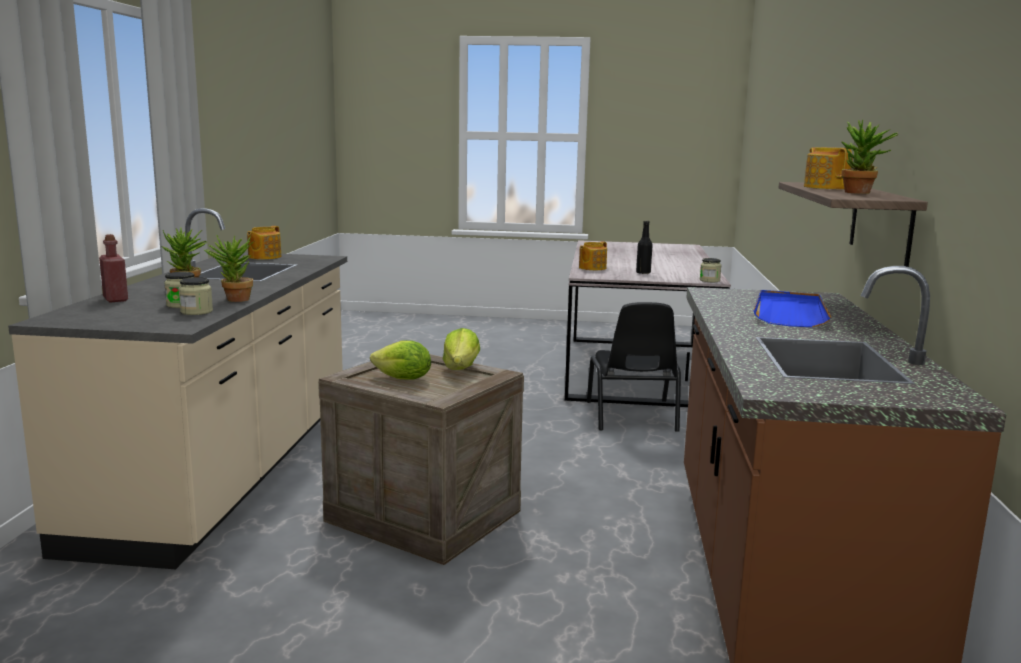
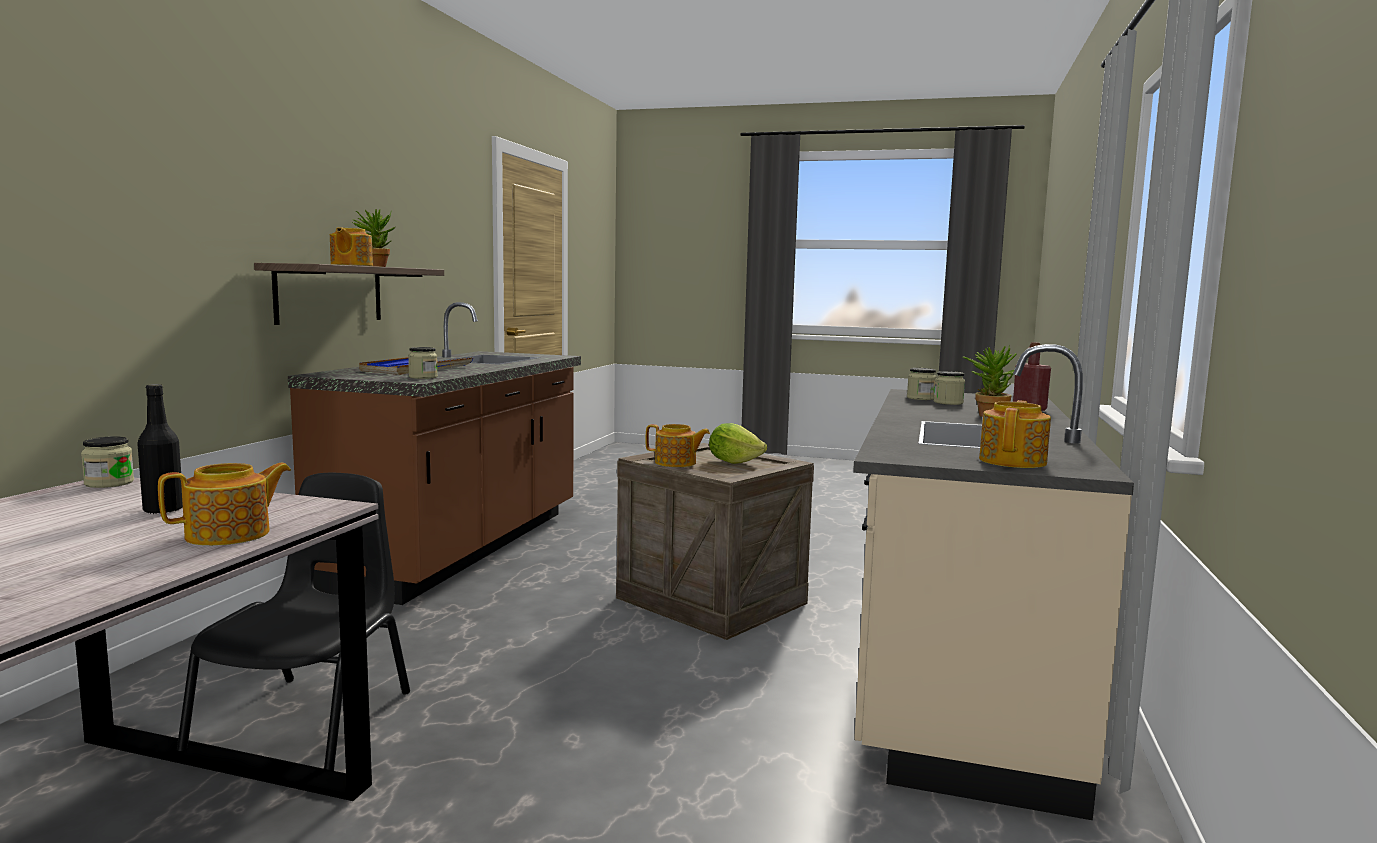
camera: 170 degrees left, 5 degrees down
potted plant [204,235,253,302] -> none
lettuce [443,328,480,370] -> teapot [645,424,710,467]
none -> jar [408,347,438,379]

